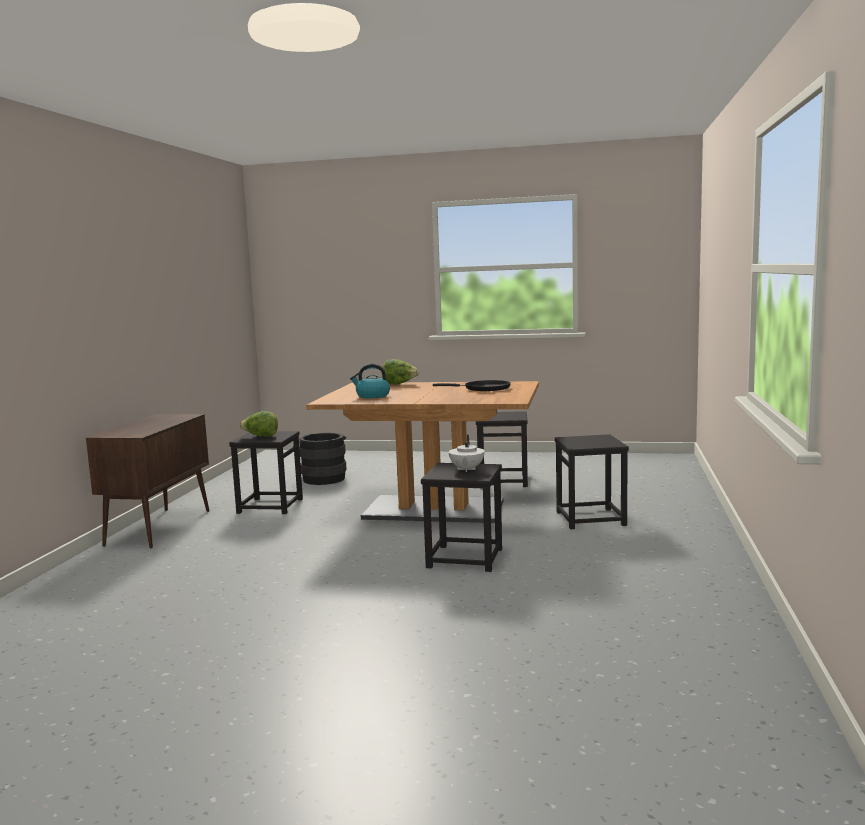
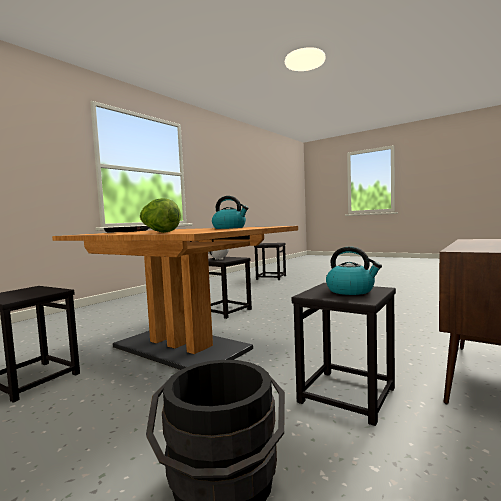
camera: 155 degrees left, 5 degrees down
lettuce [239,411,278,437] -> kettle [326,246,382,295]
black stool [555,434,629,529] -> black stool moved to [254,243,286,280]

